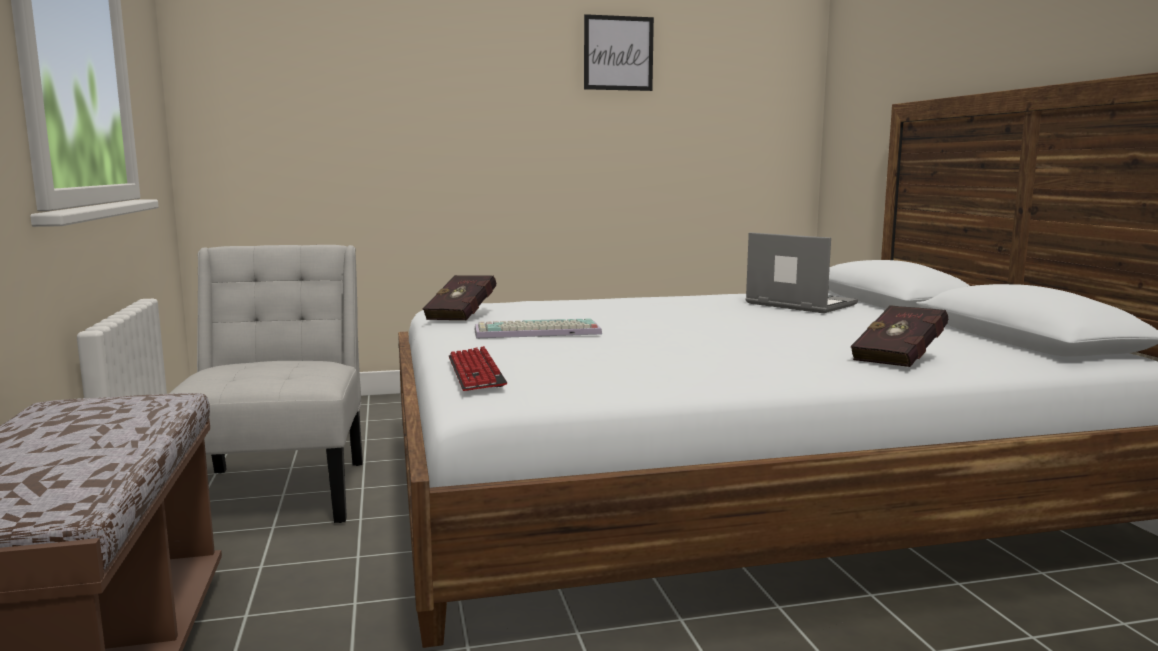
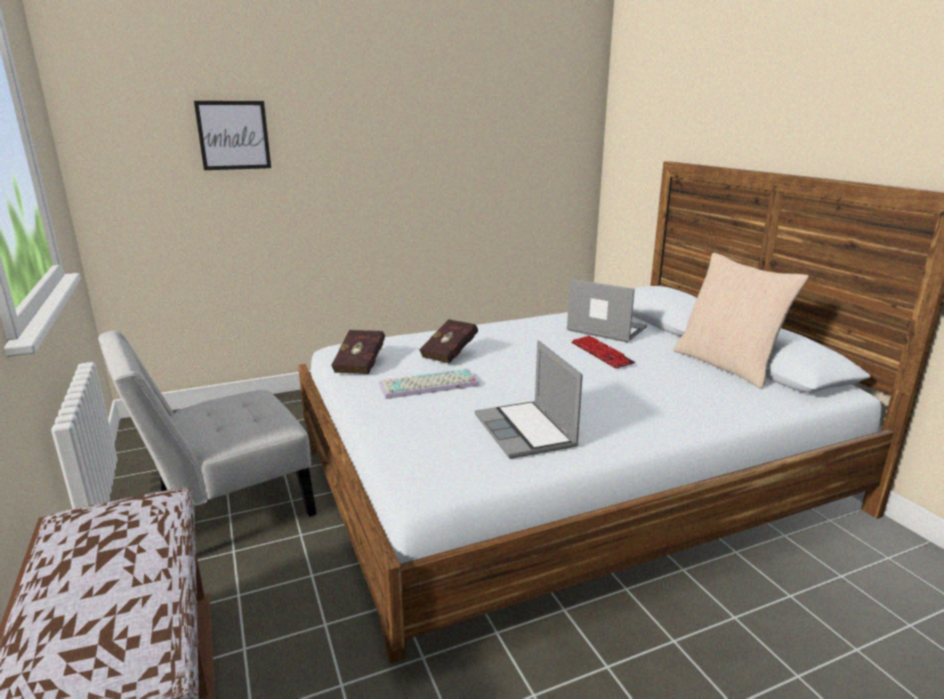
camera: 10 degrees left, 10 degrees up
white chair [169,245,363,523] -> white chair turned 105 degrees counterclockwise [98,330,317,517]
keyboard [449,346,507,391] -> keyboard moved to [571,335,635,369]
picture [584,14,654,91] -> picture moved to [194,101,271,170]
red book [851,305,949,367] -> red book moved to [419,319,478,363]
none -> laptop [475,340,583,459]
none -> beige pillow [674,252,809,388]

